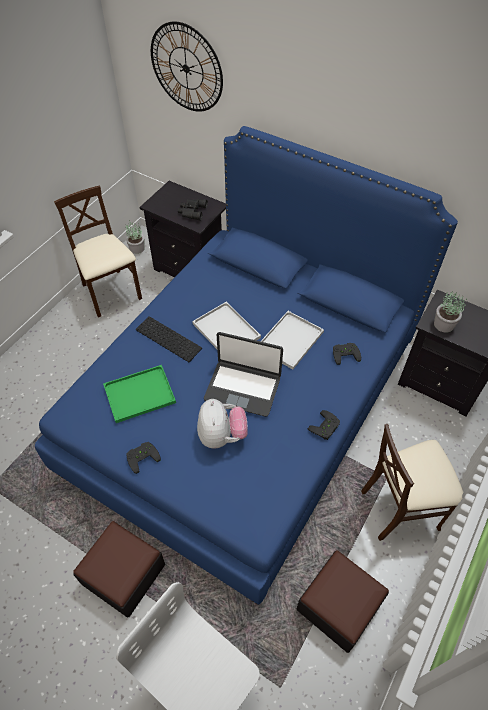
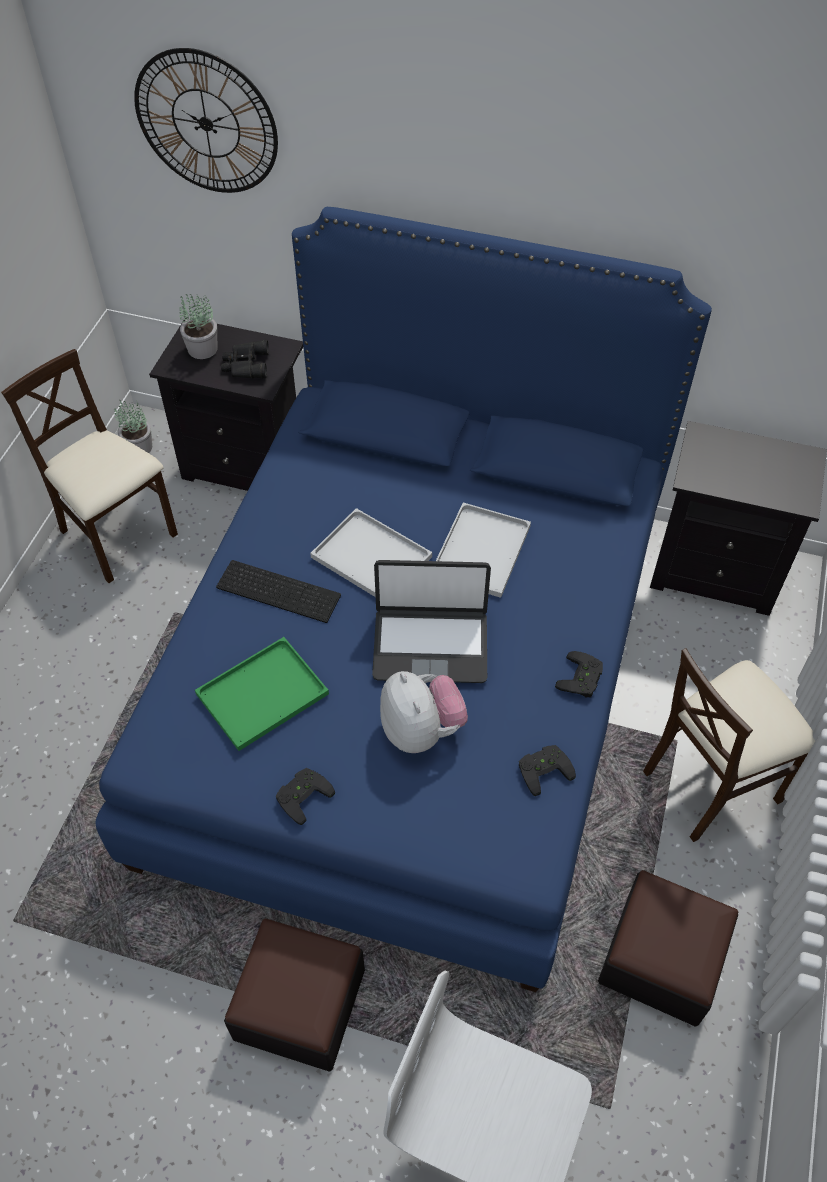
camera: 15 degrees left, 0 degrees up
black game controller [333,343,361,365] -> black game controller moved to [519,745,576,796]
potted plant [434,291,467,332] -> potted plant moved to [179,294,217,359]

